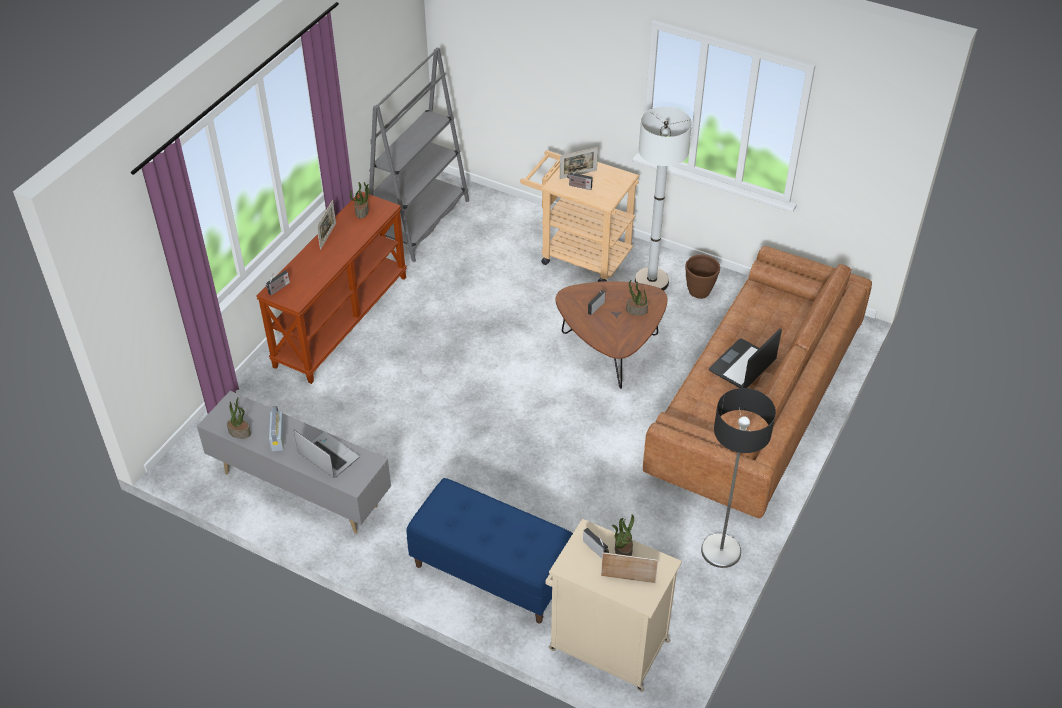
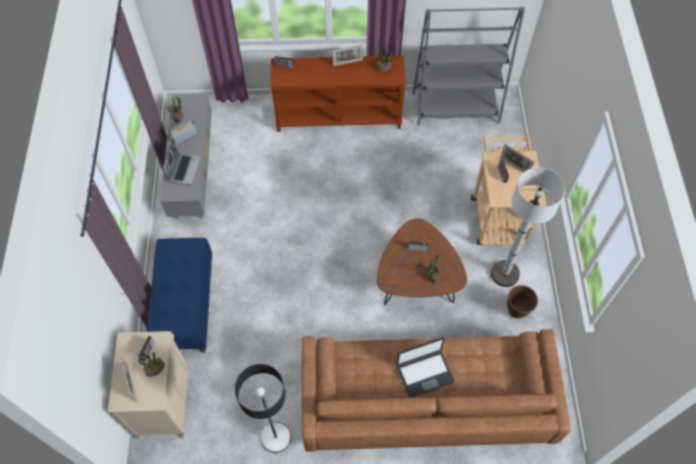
camera: 60 degrees right, 15 degrees up
laptop [709,328,782,388] -> laptop turned 150 degrees clockwise [396,337,454,397]

